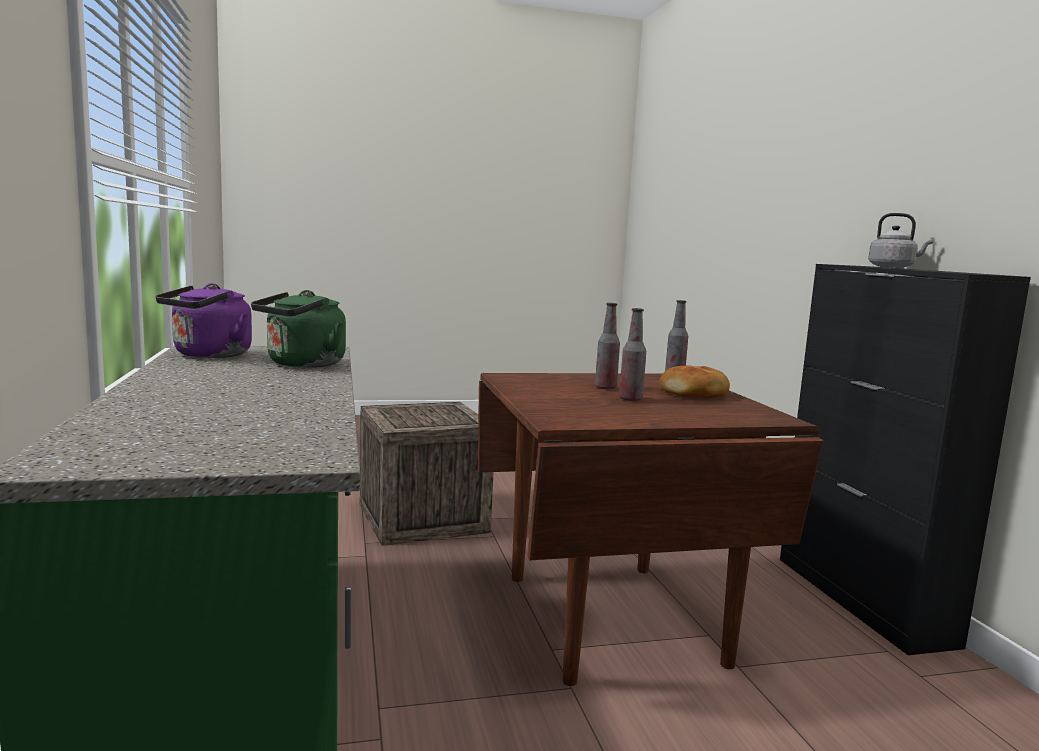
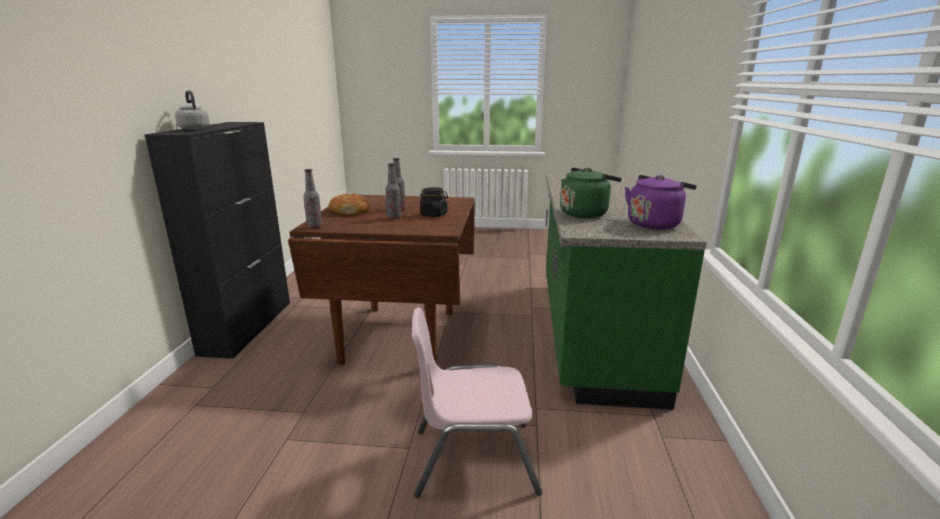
camera: 160 degrees left, 10 degrees up
crate [360,402,493,546] -> pink chair [412,308,542,498]
none -> black jar [420,187,448,217]

